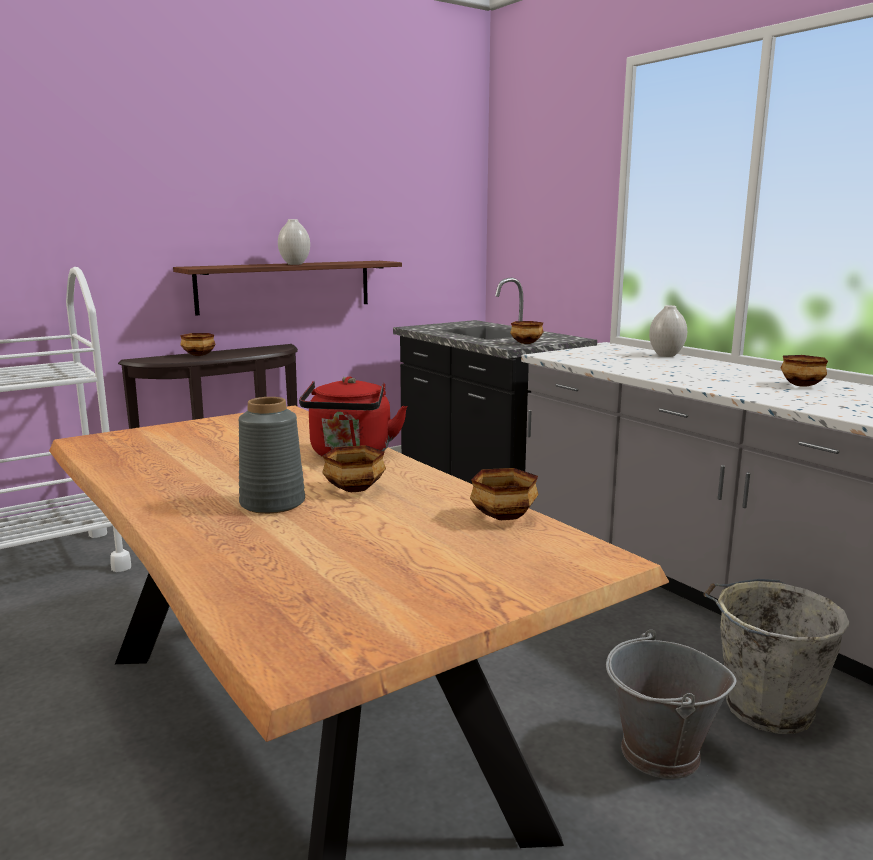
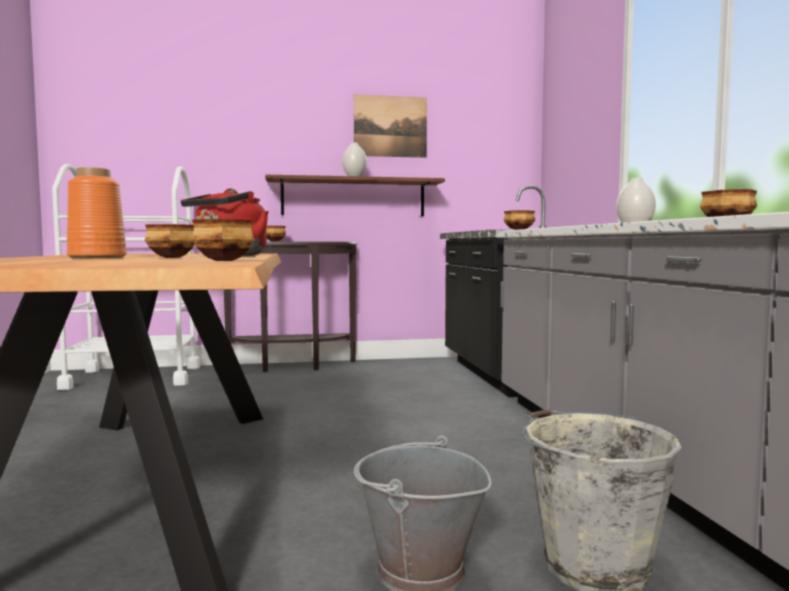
camera: 25 degrees right, 10 degrees down
grey vase [239,397,305,514] -> orange vase [67,167,127,258]
none -> picture [354,94,427,158]

